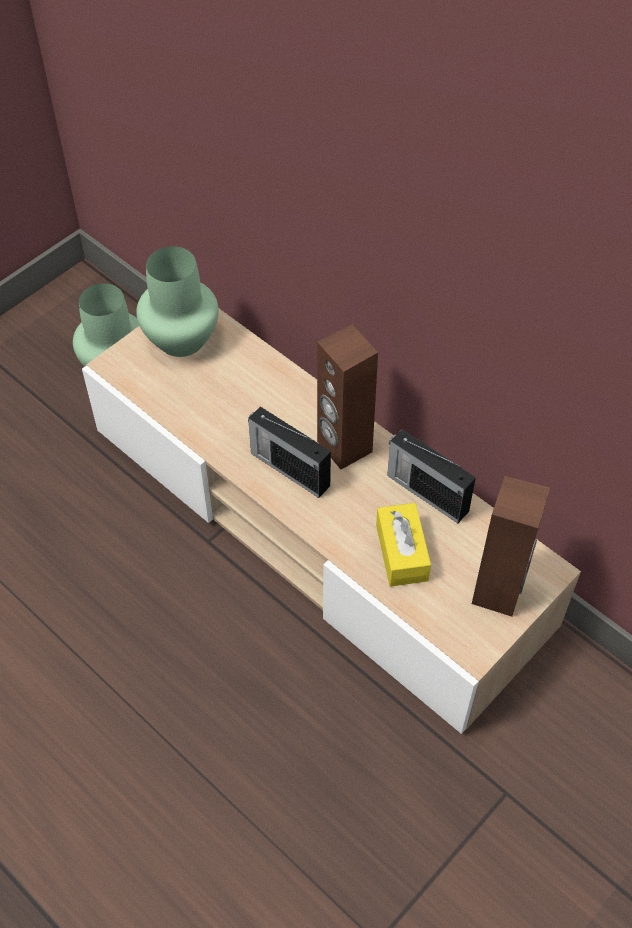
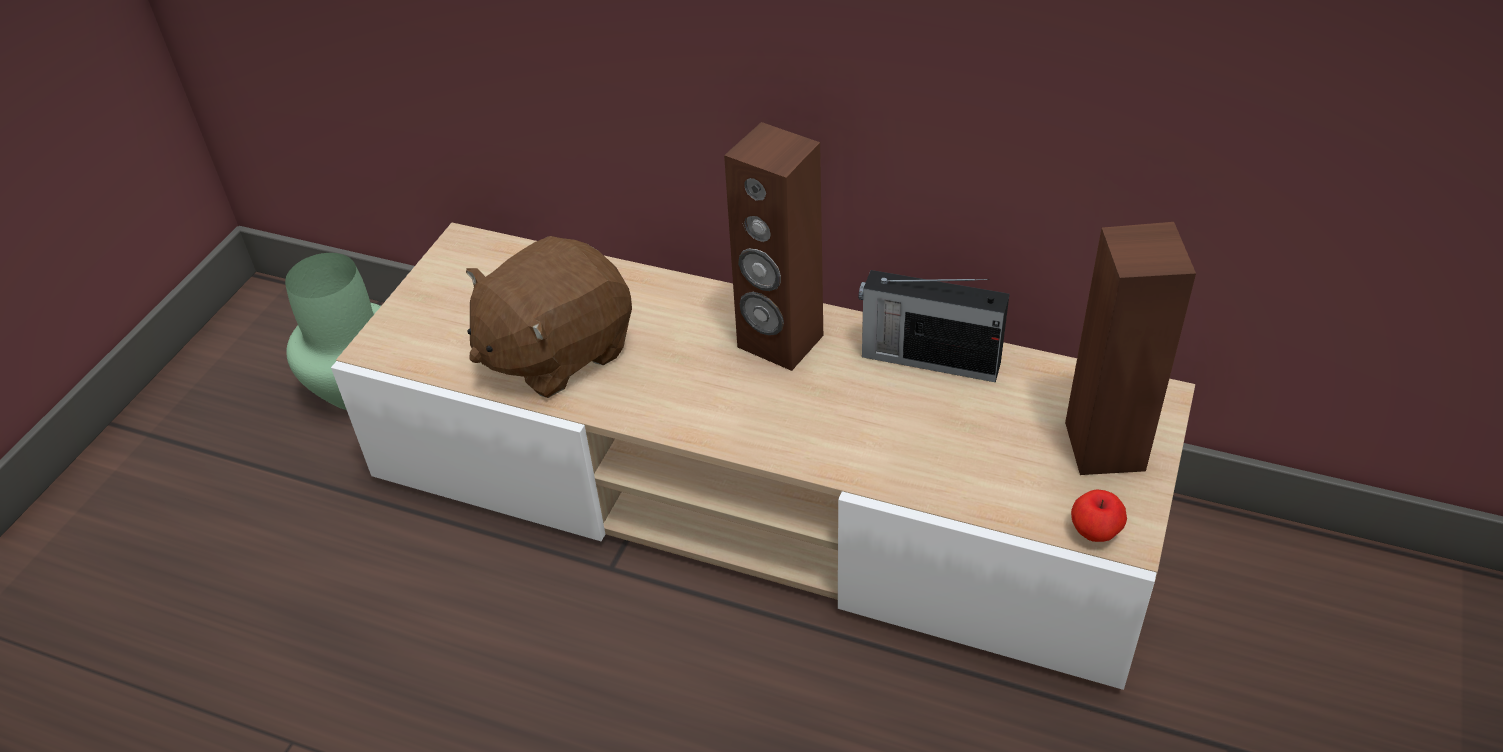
camera: 20 degrees left, 10 degrees down
green vase [136,246,219,357] -> none
radio [248,407,331,498] -> none
yellow tissue box [376,503,431,587] -> none
none -> brown plush toy [466,236,632,398]
none -> apple [1071,489,1127,542]

